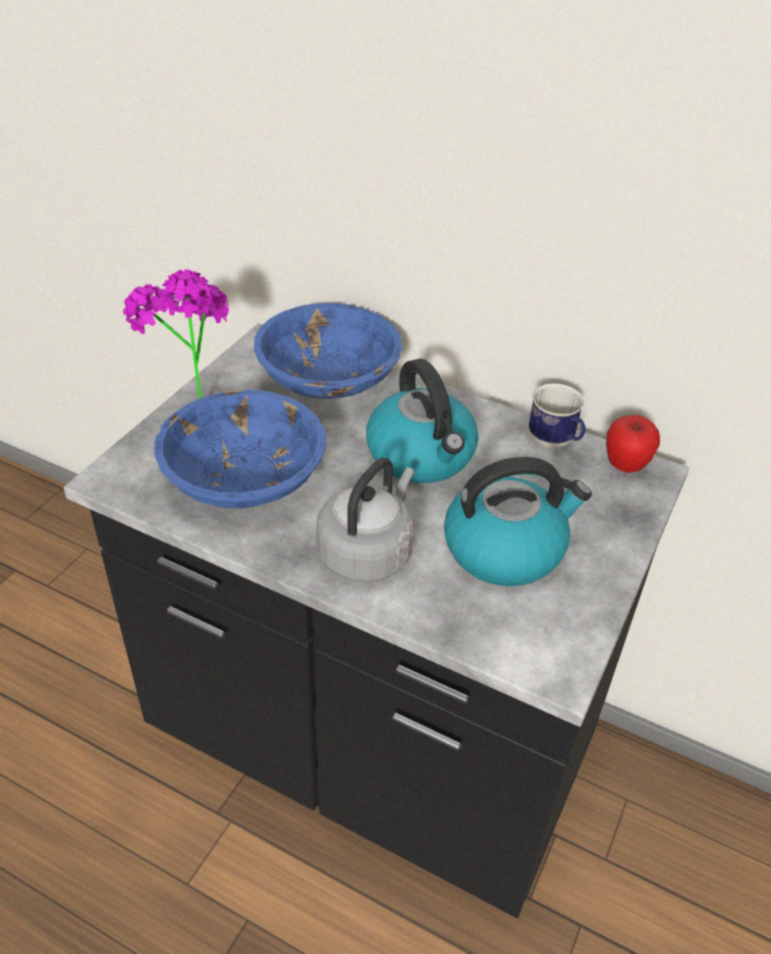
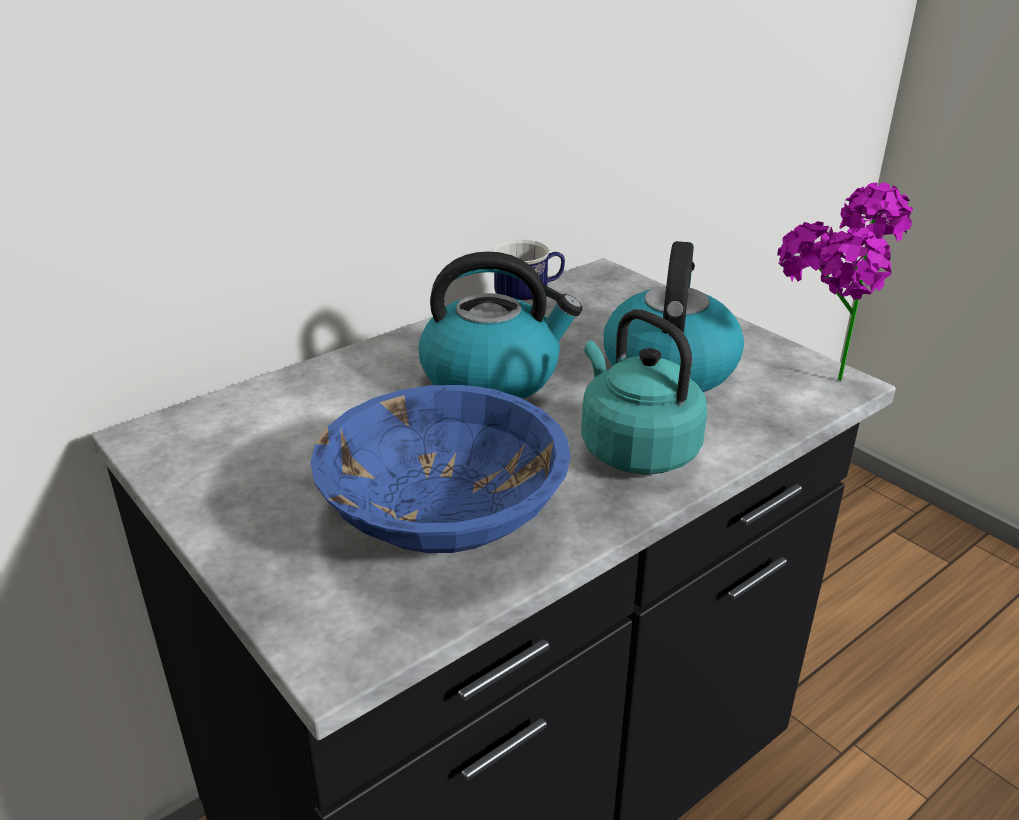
camera: 65 degrees left, 10 degrees down
potted plant [123,269,229,399] -> potted plant moved to [777,182,913,381]
blue bowl [254,303,402,399] -> none
grey kettle [316,458,414,582] -> turquoise kettle [581,309,707,475]
apple [606,415,660,473] -> none

